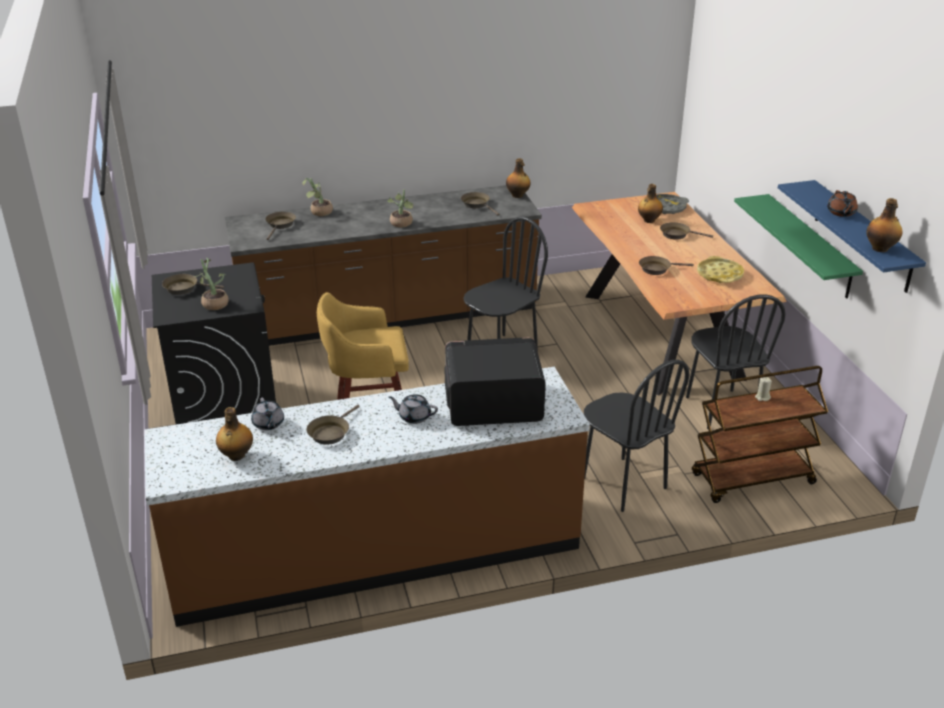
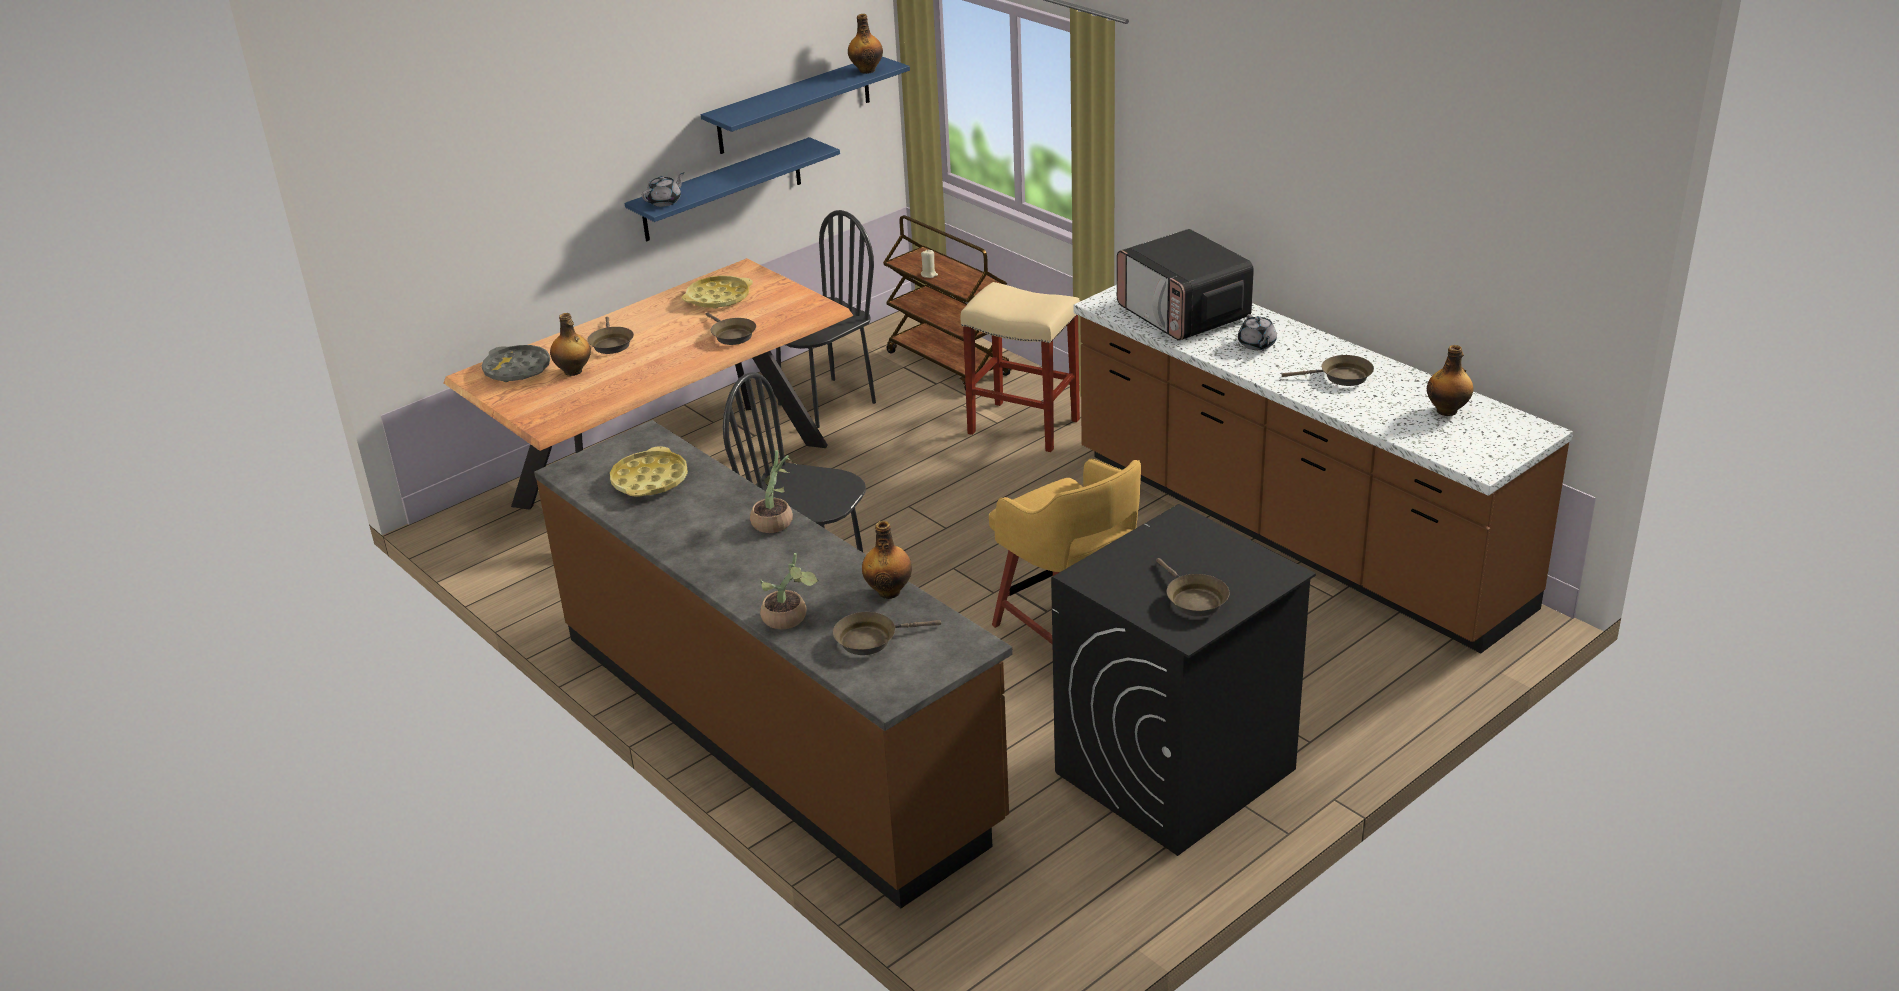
camera: 115 degrees left, 0 degrees up
potted plant [194,258,229,310] -> none
grey teapot [251,398,284,430] -> grey teapot moved to [642,172,684,207]
brown frying pan [461,192,499,216] -> yellow tray [610,446,688,497]
bottle [506,158,531,198] -> bottle moved to [862,521,912,599]
black chair [584,360,689,512] -> beige stool [961,282,1080,452]
green shelf [734,194,863,298] -> blue shelf [625,137,840,241]
brown teapot [827,190,858,217] -> none

